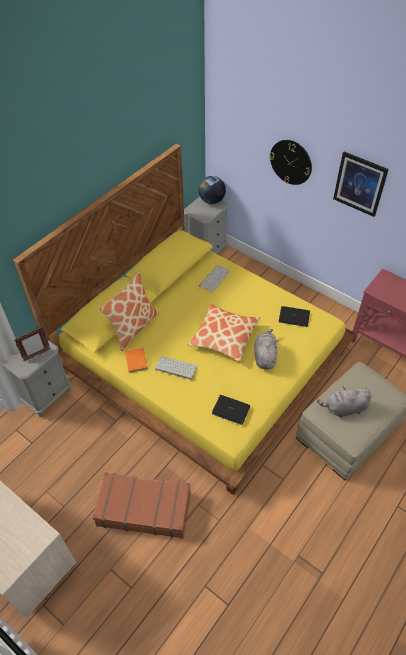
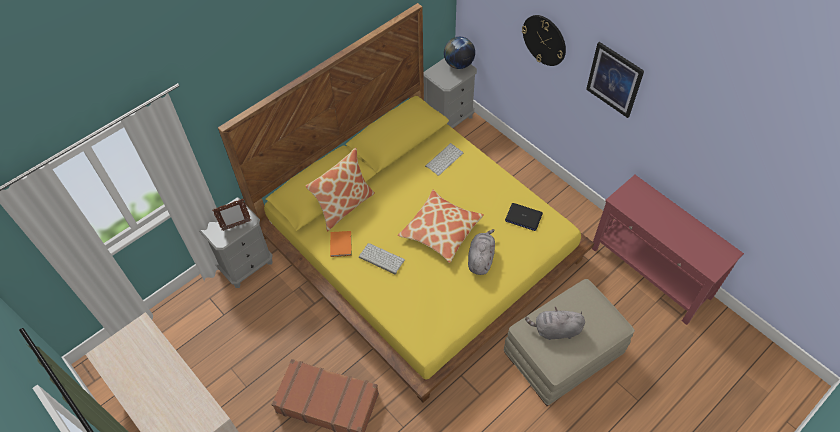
camera: 10 degrees right, 5 degrees up
laptop [212,395,250,425] -> none

